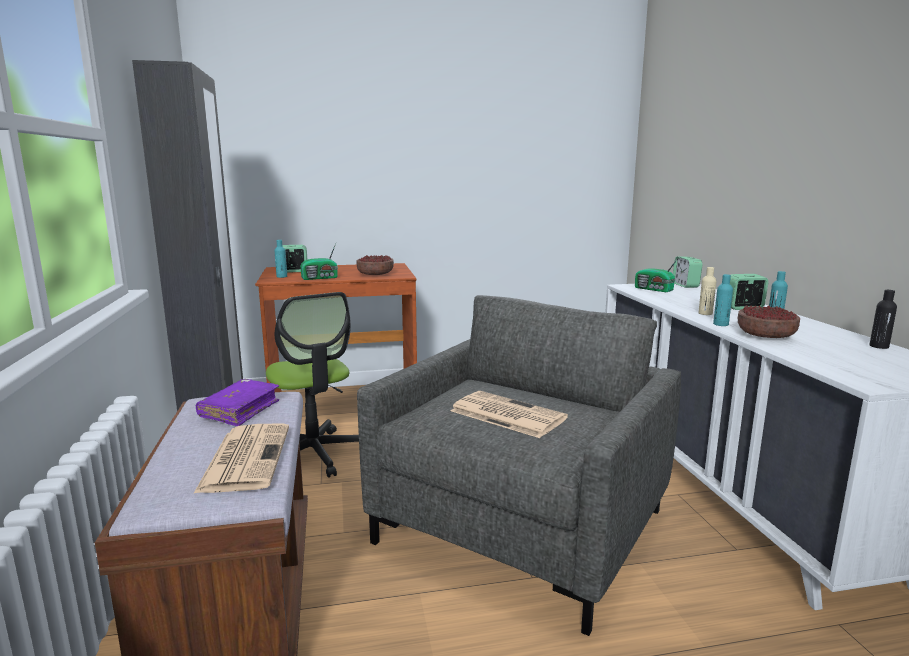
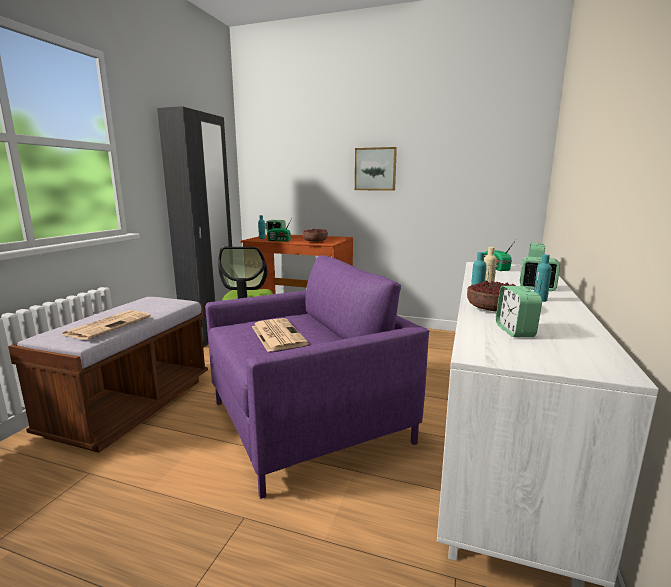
camera: 30 degrees right, 0 degrees up
purple book [196,379,279,426] -> none
grey armchair [357,295,681,636] -> purple armchair [205,255,429,499]
black bottle [869,290,897,349] -> none
none -> picture [355,147,397,190]
none -> alarm clock [496,286,542,337]

